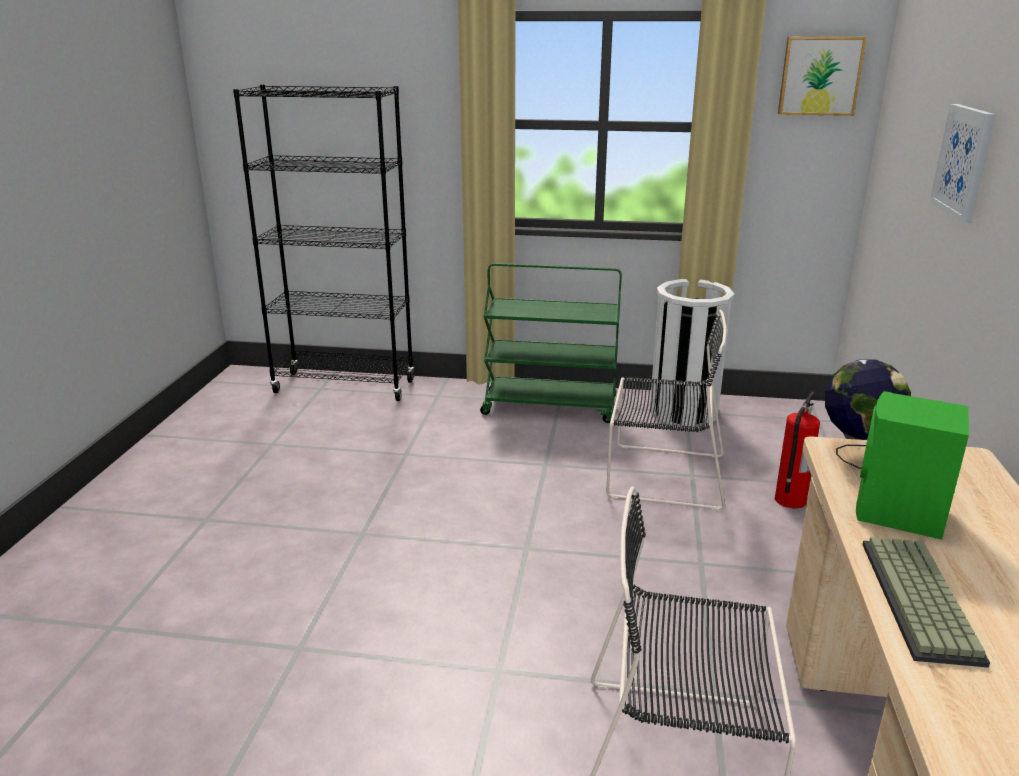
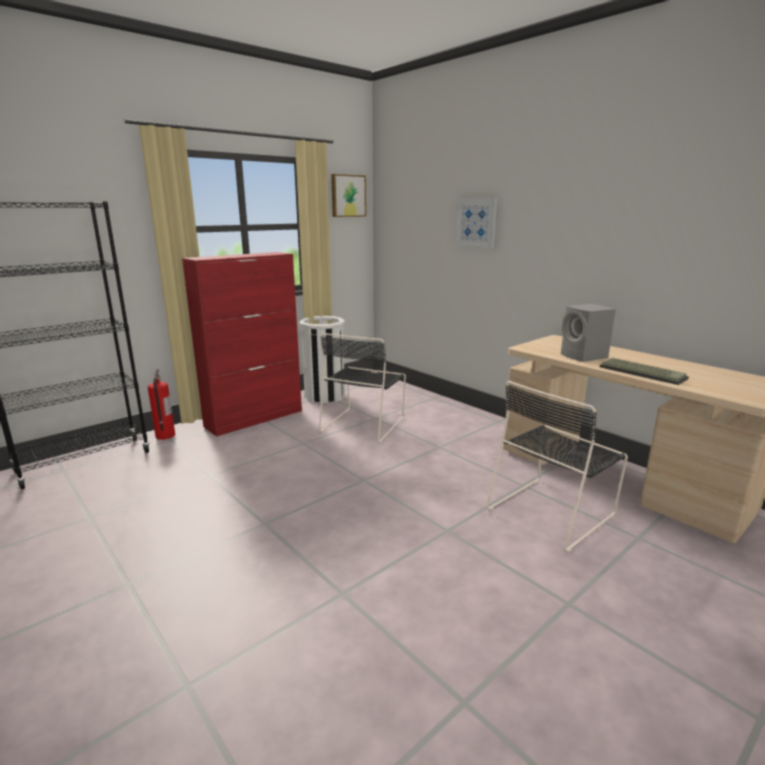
camera: 50 degrees left, 5 degrees down
green cart [480,263,622,423] -> red cabinet [182,252,302,436]
black chair [606,310,727,511] -> black chair turned 150 degrees clockwise [319,333,406,443]
fire extinguisher [775,392,820,509] -> fire extinguisher moved to [148,369,175,440]
globe [825,360,911,469] -> none
green speaker [856,391,969,540] -> grey speaker [561,304,616,362]

